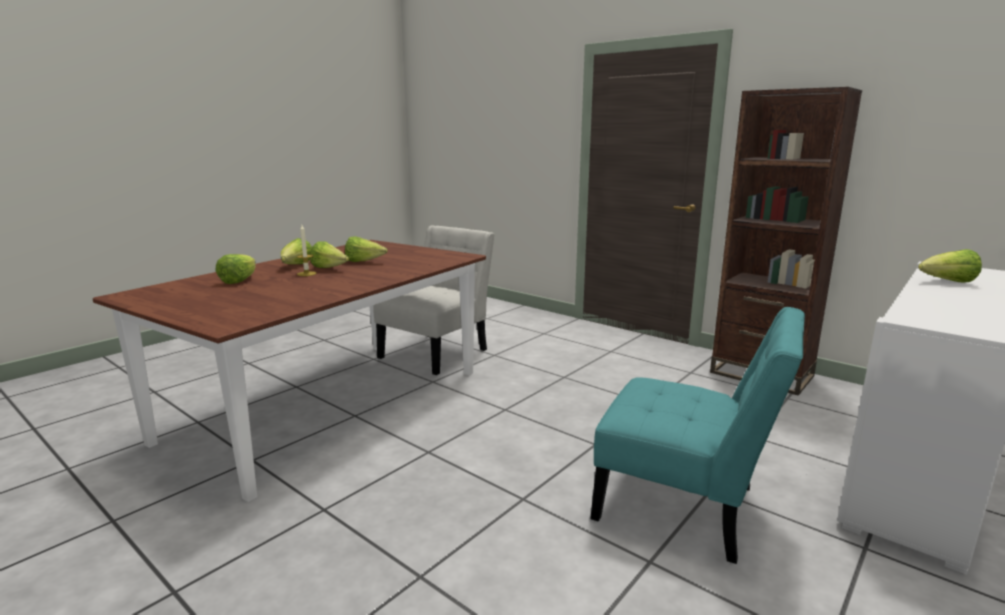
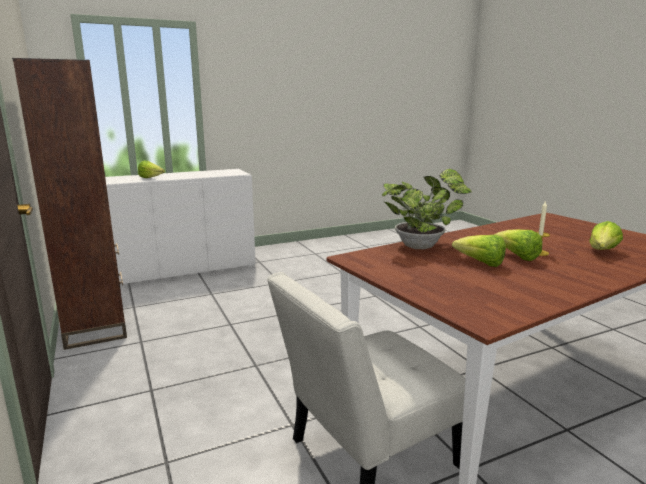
camera: 155 degrees left, 0 degrees up
lettuce [281,238,312,264] -> none
turquoise chair [590,307,805,564] -> none
none -> potted plant [382,169,472,249]

